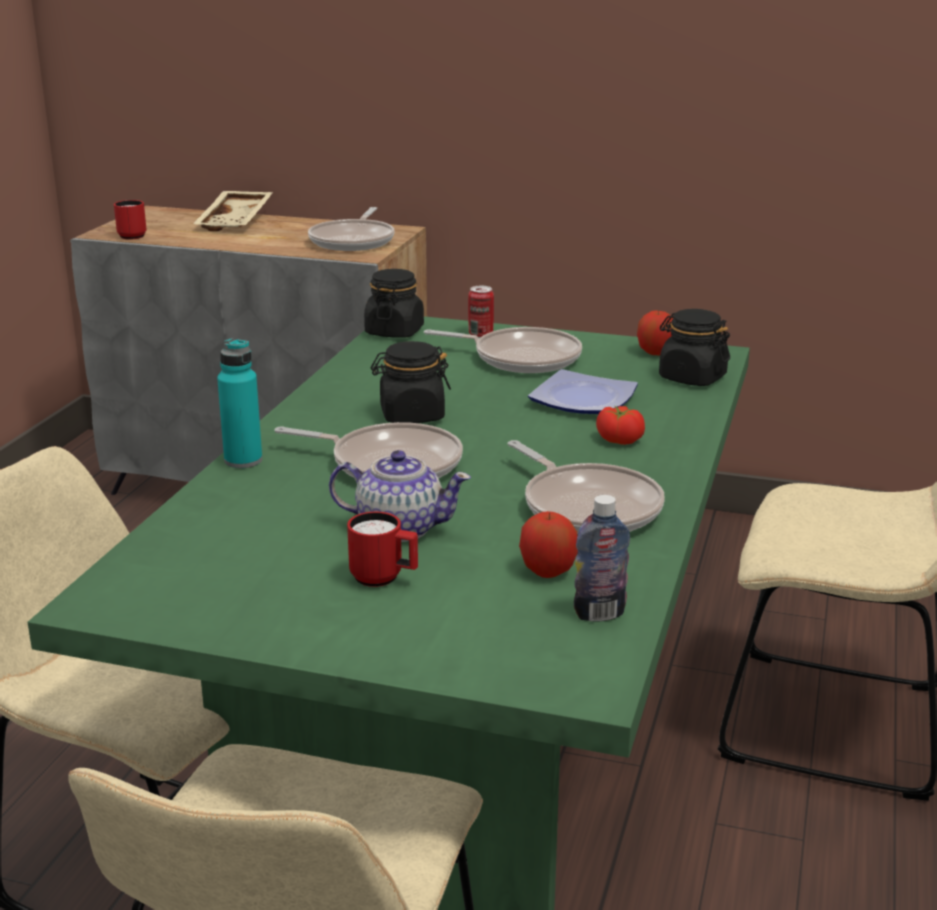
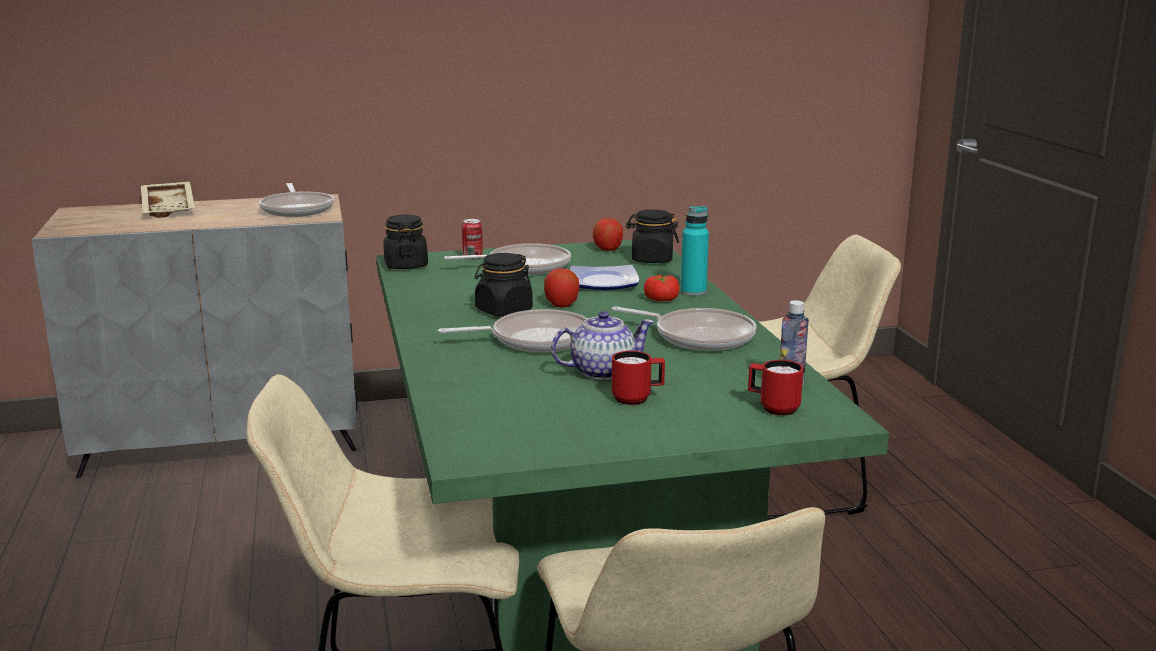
camera: 30 degrees left, 5 degrees down
red mug [114,200,147,240] -> red mug moved to [748,360,803,416]
turquoise bottle [217,338,262,468] -> turquoise bottle moved to [681,206,709,296]
apple [519,511,578,578] -> apple moved to [544,267,580,308]

